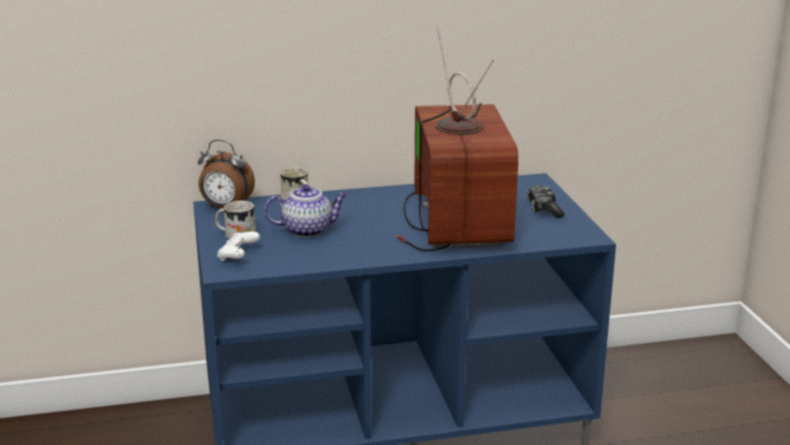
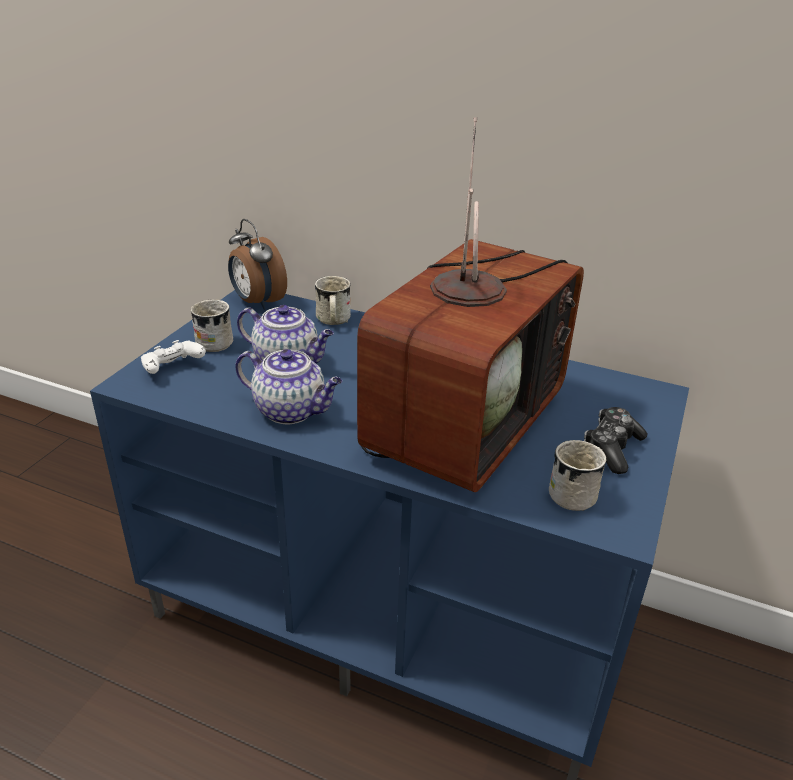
camera: 35 degrees right, 10 degrees up
none -> teapot [235,349,343,424]
none -> white mug [549,440,607,511]

